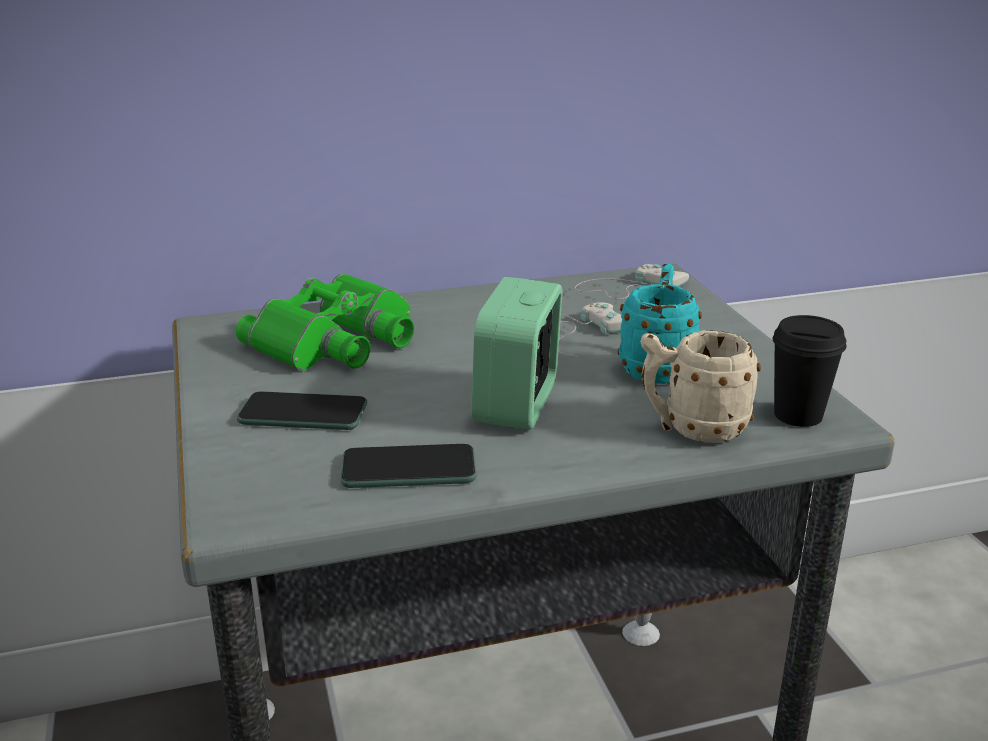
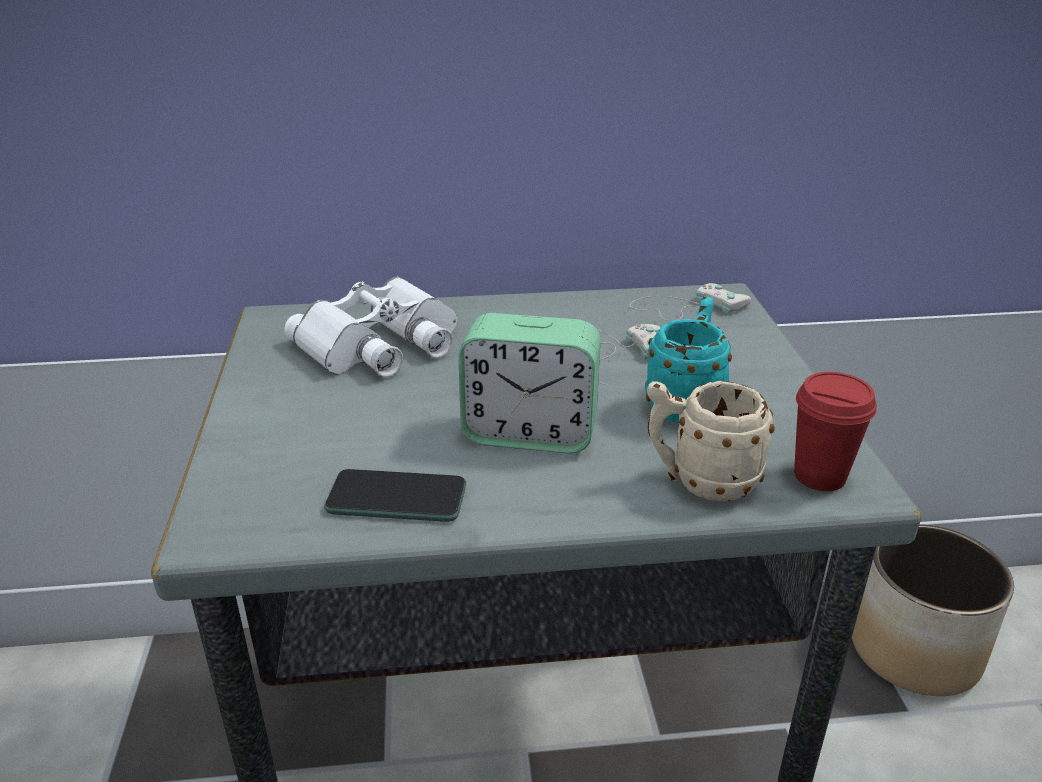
camera: 10 degrees right, 5 degrees up
green binoculars [236,273,414,371] -> white binoculars [284,277,457,377]
phone [237,391,367,430] -> none
alarm clock [471,277,563,430] -> alarm clock turned 105 degrees counterclockwise [458,313,601,454]
black cup [772,315,847,427] -> red cup [794,372,877,491]
none -> planter [852,524,1014,696]

